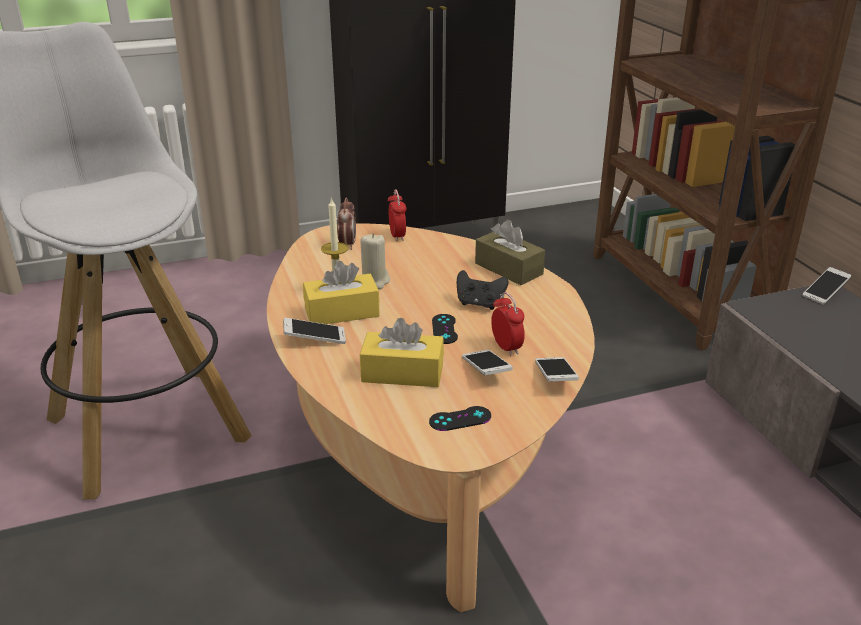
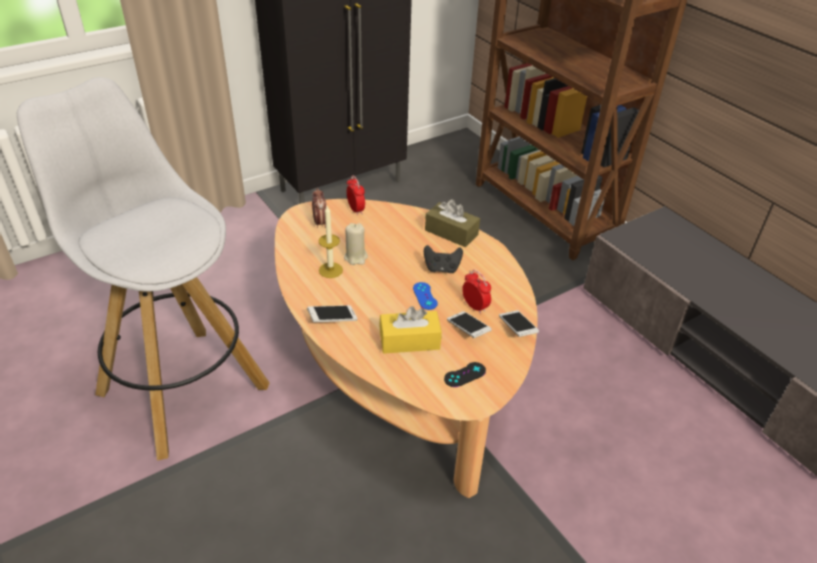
camera: 15 degrees left, 10 degrees up
yellow tissue box [303,261,380,324] -> none
black game controller [432,314,458,344] -> blue game controller [413,282,438,310]
phone [802,267,851,305] -> none

